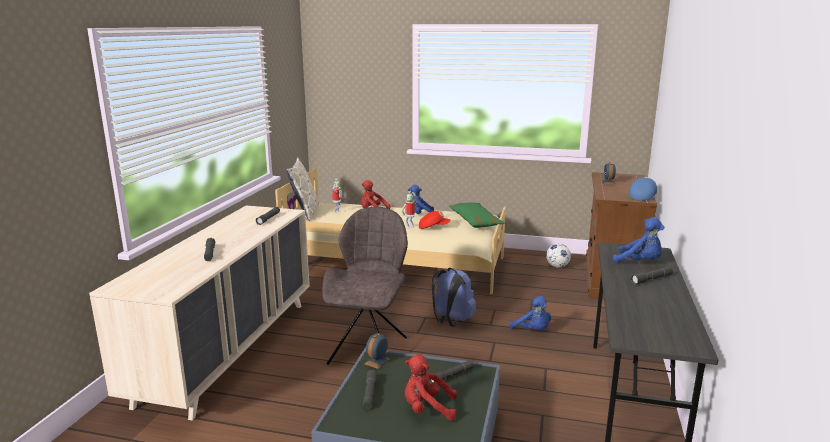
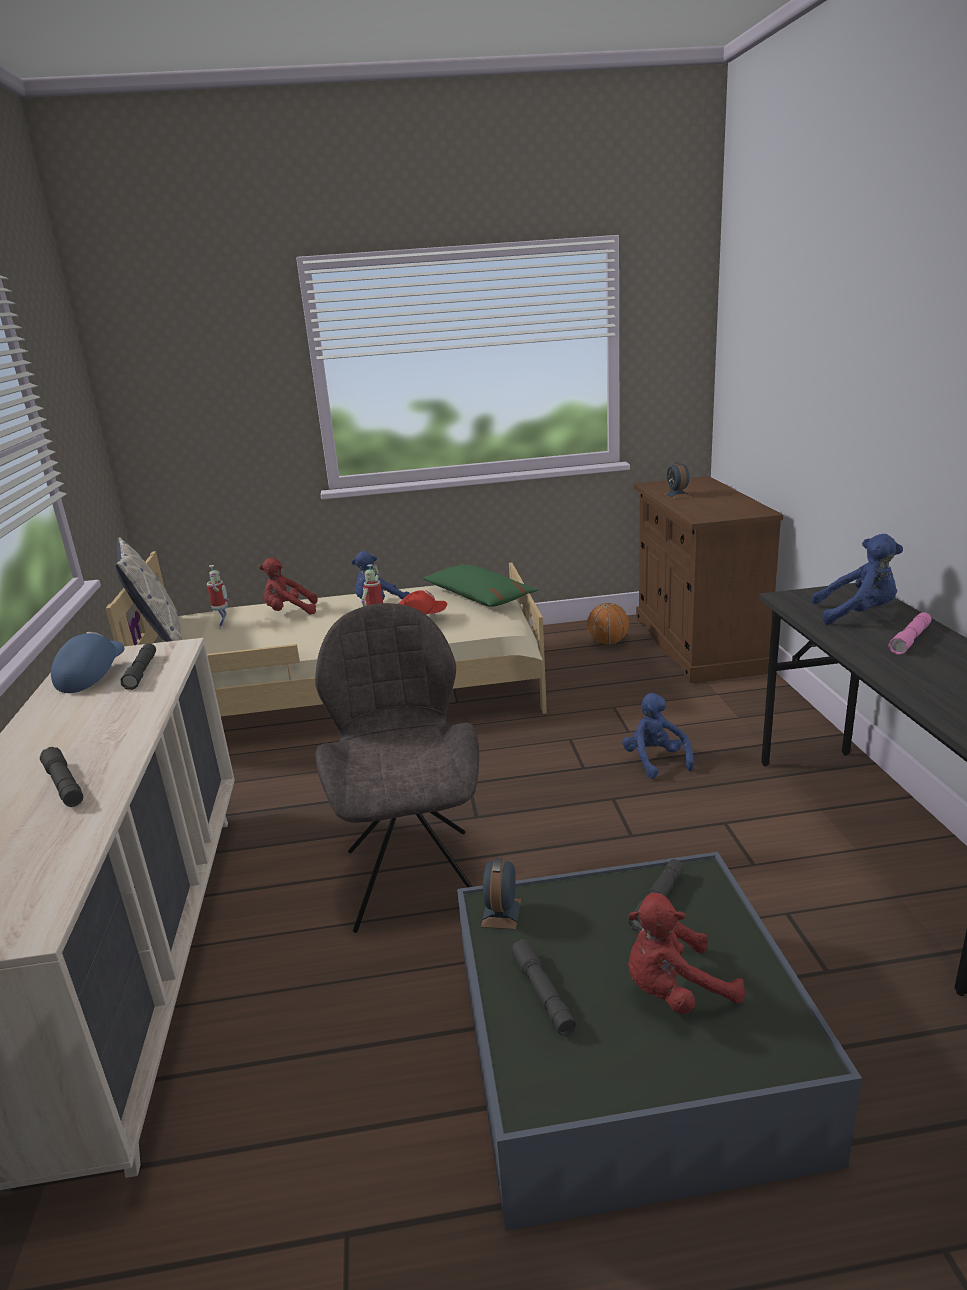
camera: 20 degrees left, 5 degrees up
blue backpack [432,268,476,327] -> none
blue plush toy [510,296,551,330] -> blue plush toy turned 135 degrees counterclockwise [622,693,694,779]
football [546,244,571,268] -> basketball [587,603,629,645]
blue cap [629,177,658,201] -> blue cap moved to [51,632,124,693]
grey flashlight [630,267,673,285] -> pink flashlight [889,612,932,655]

